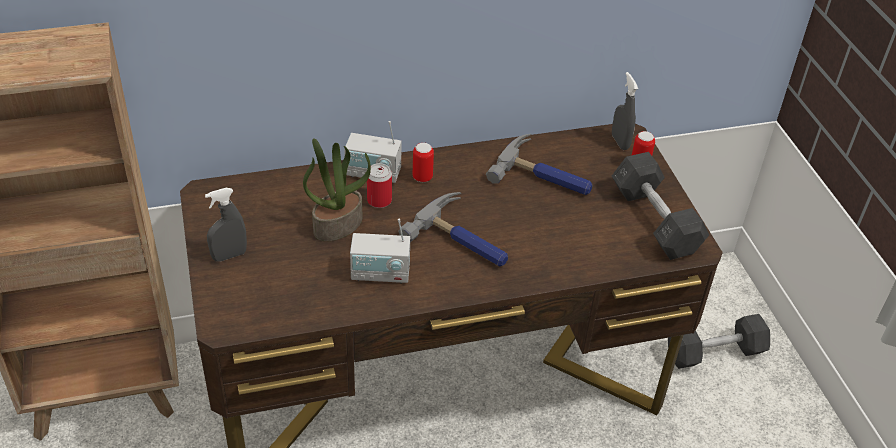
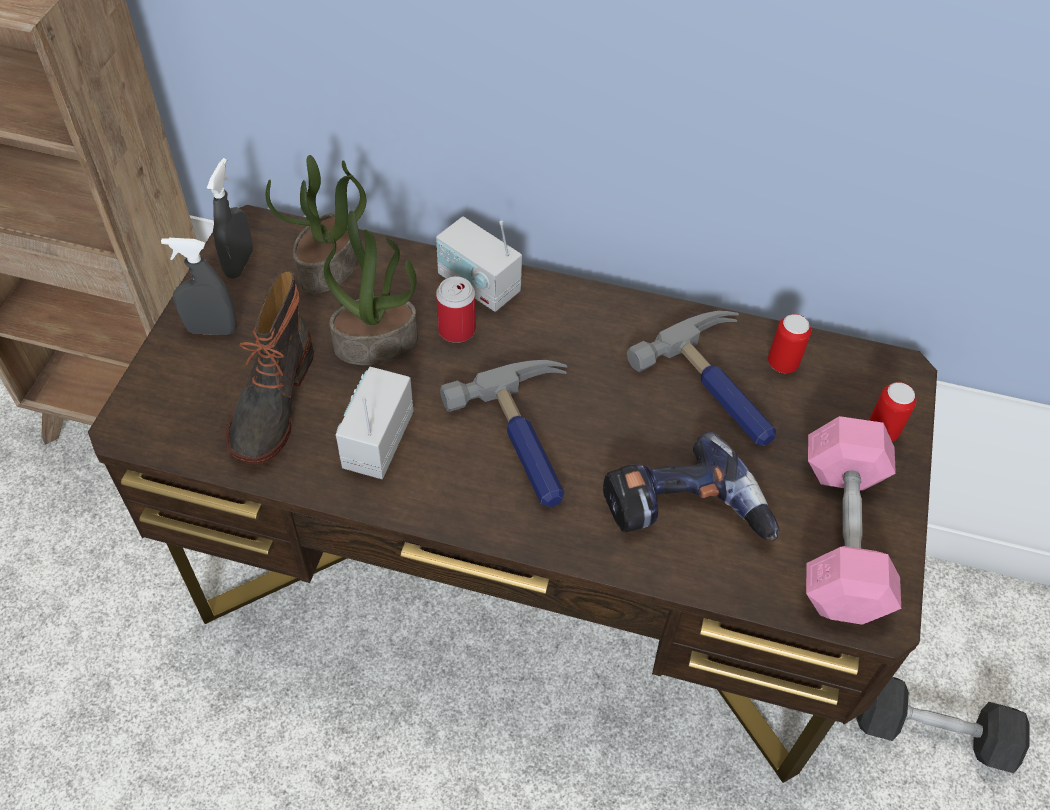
camera: 30 degrees right, 10 degrees up
radio [350,219,410,284] -> radio turned 75 degrees clockwise [336,367,413,479]
can [413,143,434,182] -> can moved to [768,314,811,373]
grey spray bottle [612,72,638,150] -> grey spray bottle moved to [207,158,253,279]
grey dumbbell [612,152,709,260] -> pink dumbbell [806,416,901,625]
none -> boot [225,271,314,464]
none -> potted plant [266,155,366,294]
none -> power drill [603,432,779,541]

